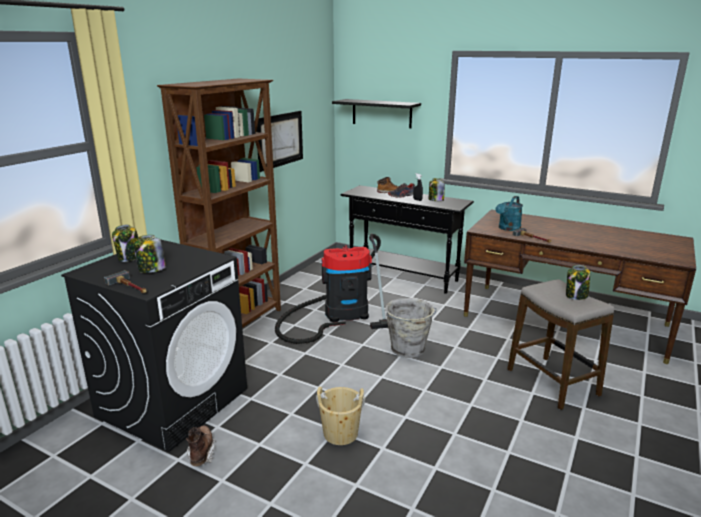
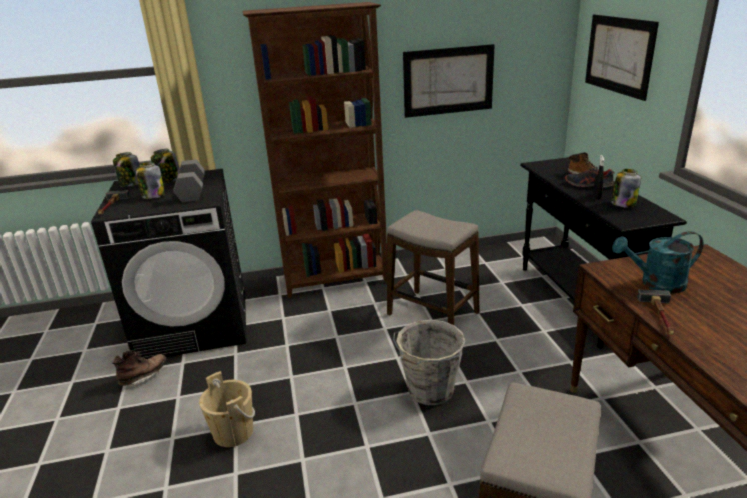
camera: 50 degrees right, 5 degrees up
vacuum cleaner [275,234,388,344] -> stool [387,210,479,325]
black shelf [332,99,421,128] -> picture [585,14,659,101]
jar [566,265,590,300] -> jar moved to [113,152,139,187]
none -> grey dumbbell [173,160,205,203]

